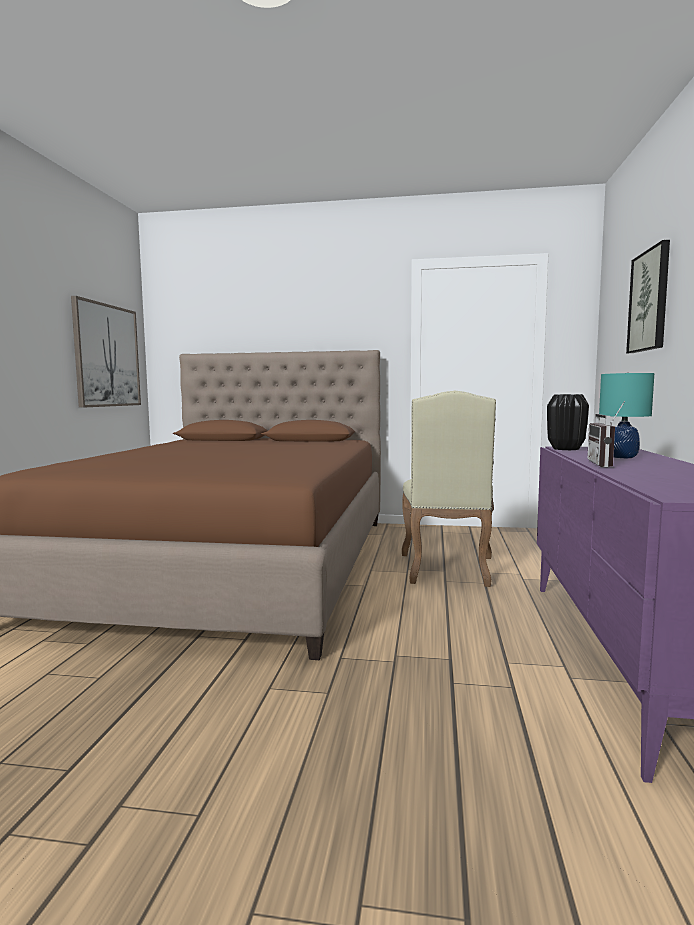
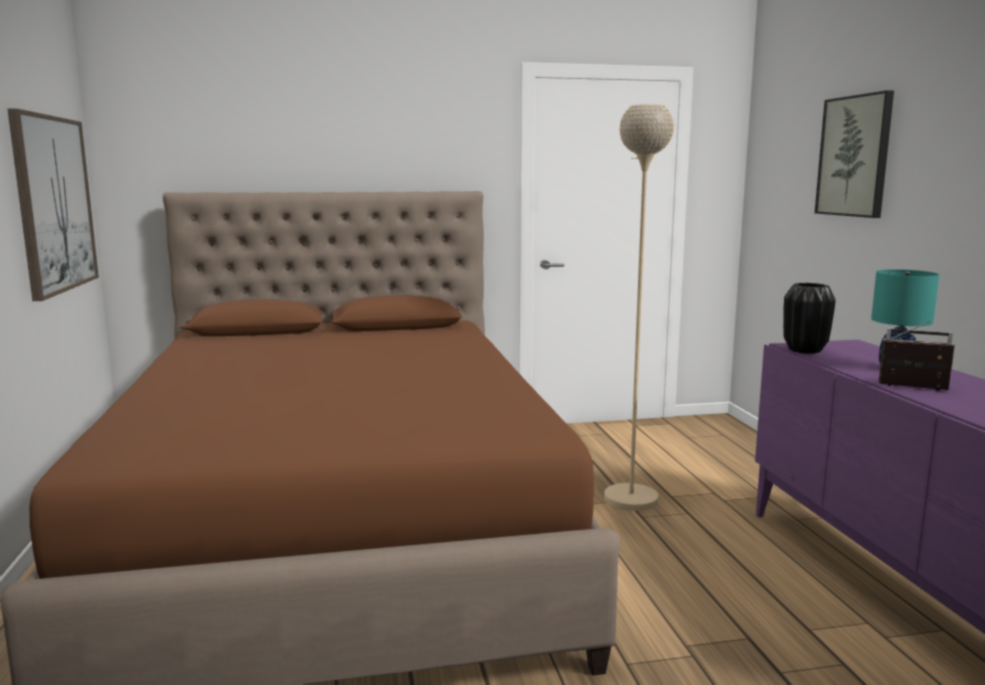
camera: 20 degrees left, 5 degrees up
beige chair [402,391,496,587] -> beige floor lamp [604,104,674,511]
radio [587,401,625,467] -> radio turned 120 degrees clockwise [878,320,955,391]

